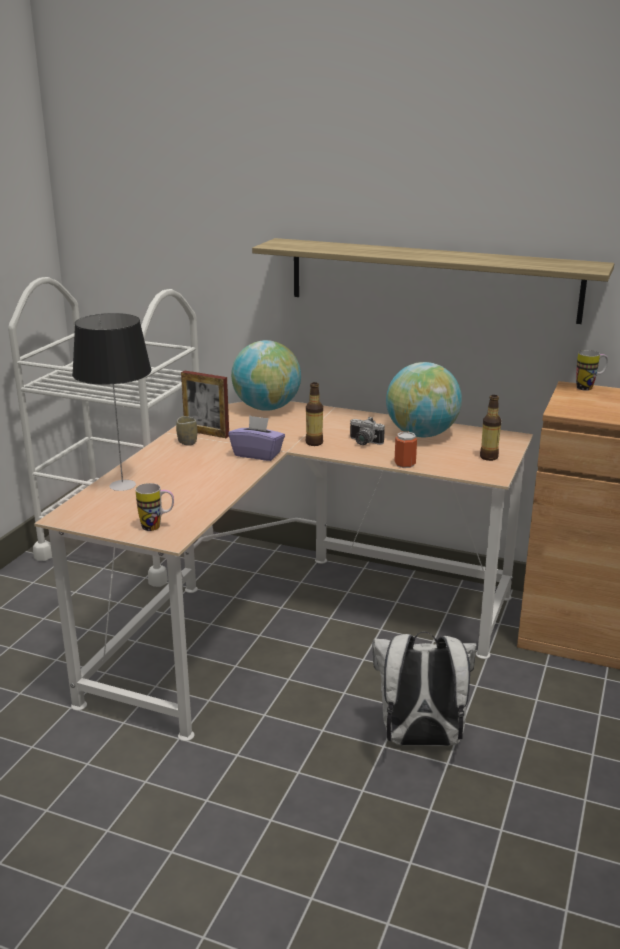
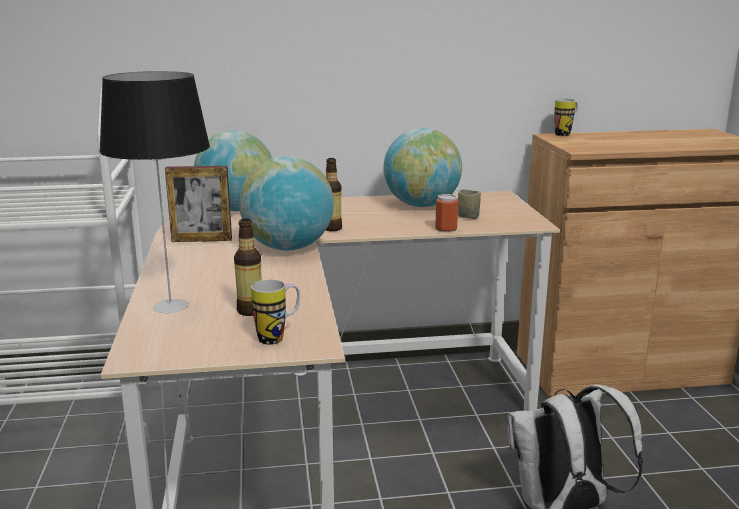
camera: 30 degrees left, 5 degrees down
cup [176,416,197,446] -> cup moved to [458,189,481,219]
purple tissue box [228,415,285,461] -> globe [239,156,334,251]
shelf [252,238,614,324] -> none
camera [350,417,385,445] -> none
bottle [480,395,501,461] -> bottle moved to [234,218,262,316]

